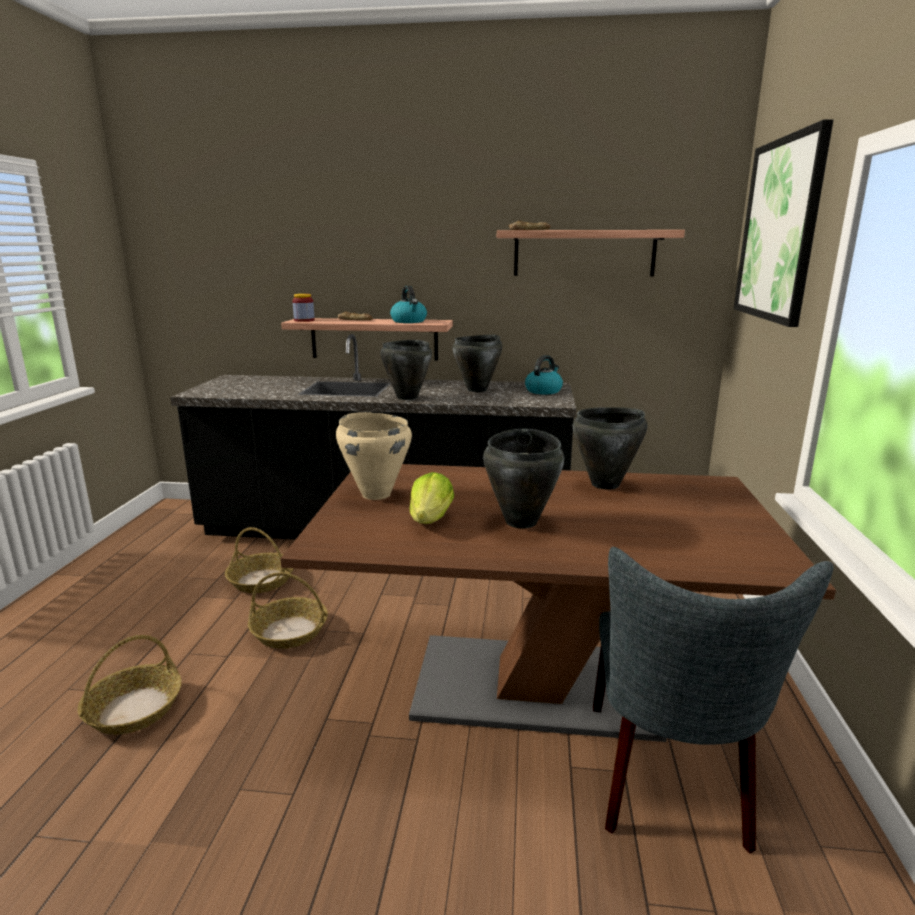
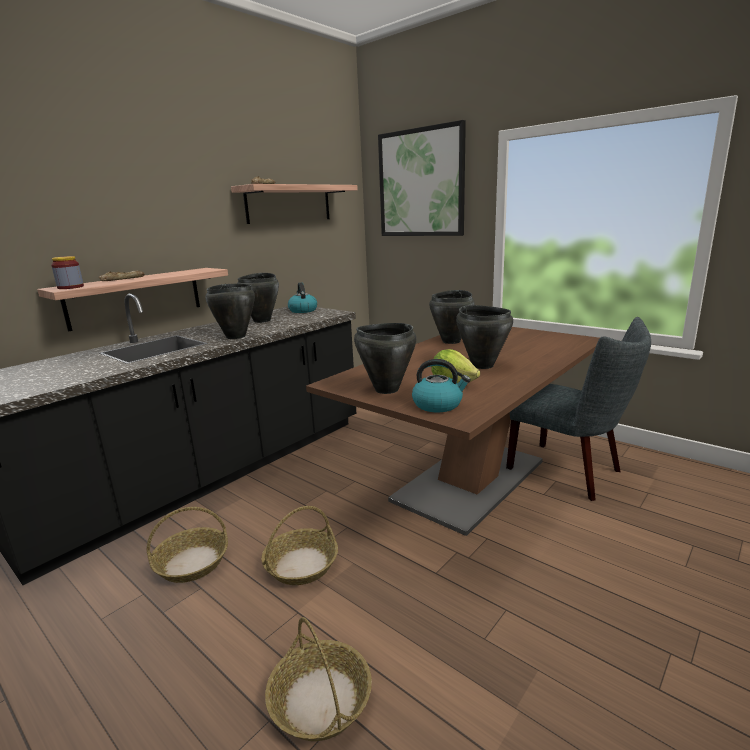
camera: 55 degrees left, 0 degrees up
beige cooking pot [336,412,412,500] -> black cooking pot [354,323,416,394]
kettle [390,286,427,323] -> kettle moved to [412,359,471,412]

